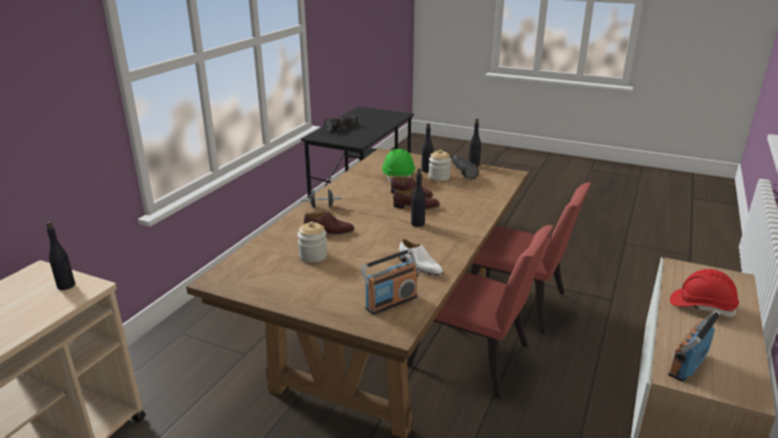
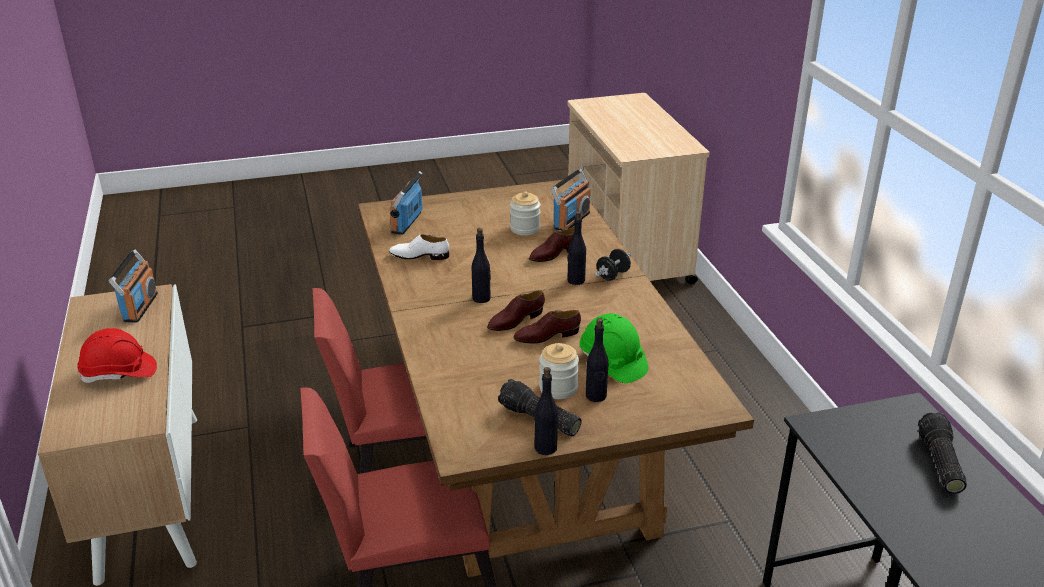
camera: 140 degrees right, 5 degrees up
black bottle [46,221,75,290] -> black bottle moved to [567,211,586,285]
none -> radio [551,169,590,230]

